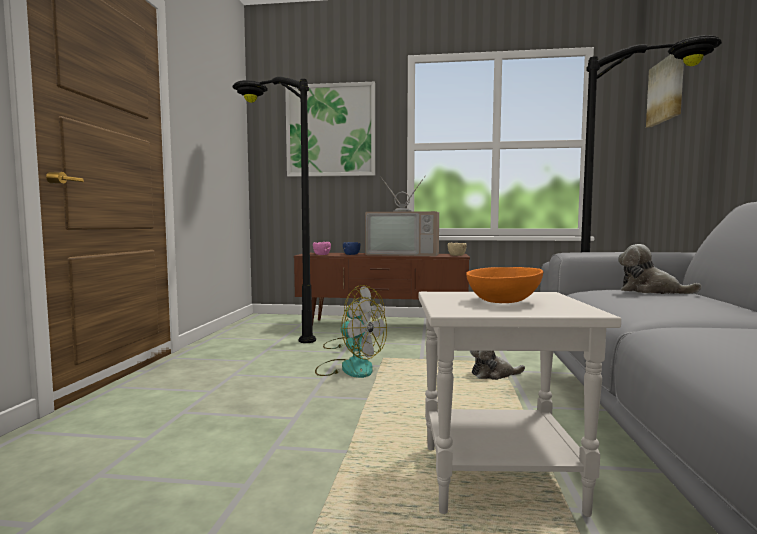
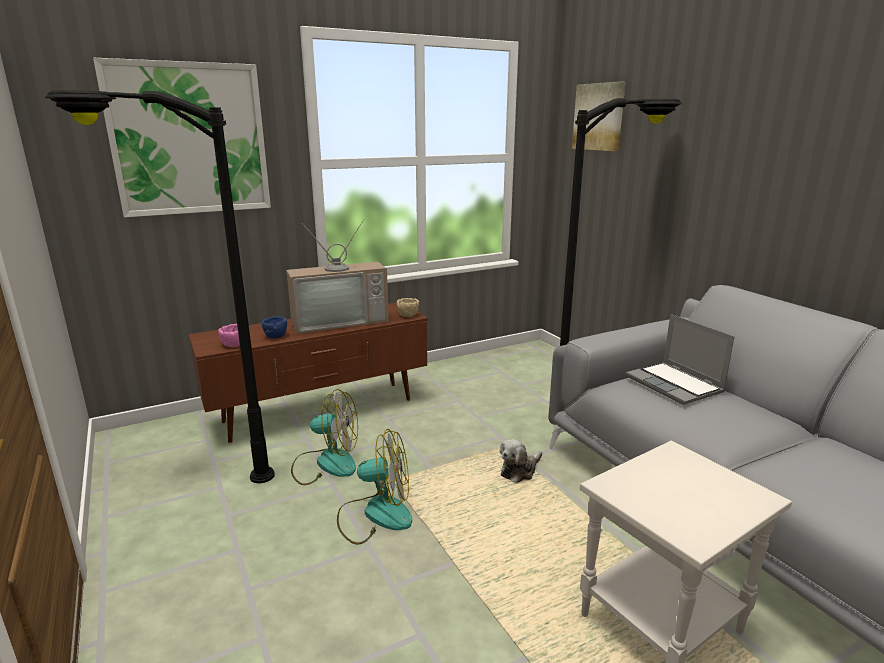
camera: 35 degrees left, 15 degrees up
orange bowl [466,267,543,303] -> none
plush toy [618,244,701,294] -> laptop [626,314,735,405]

